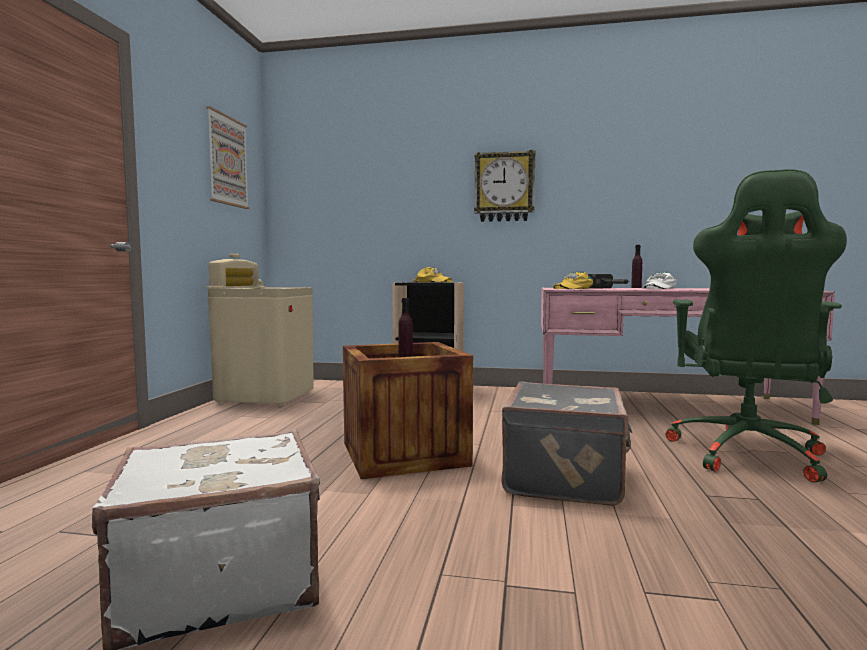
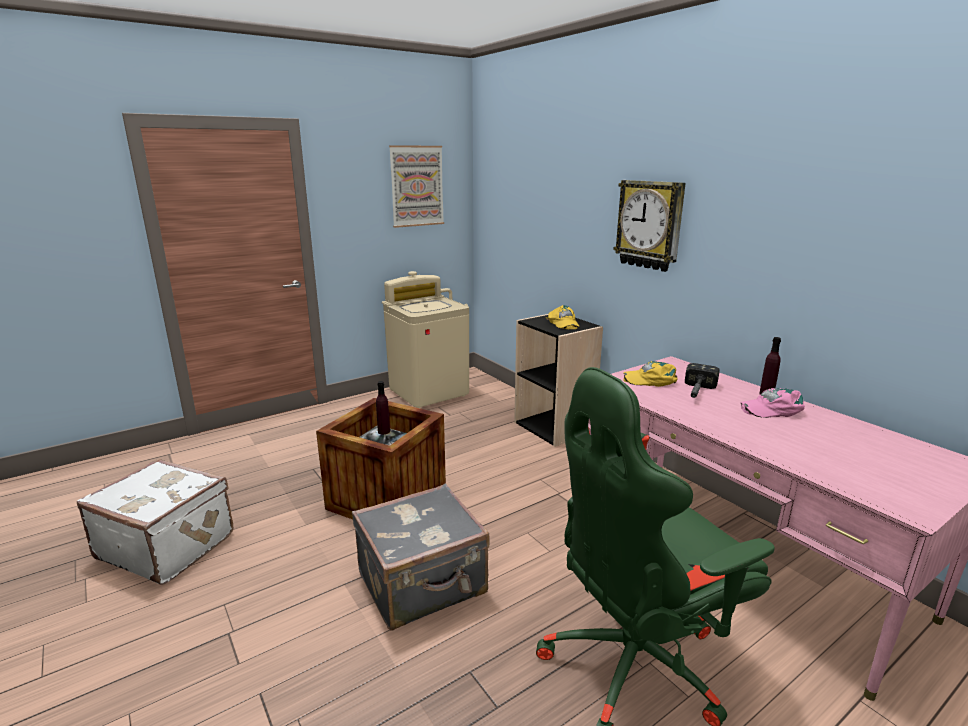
camera: 45 degrees right, 15 degrees up
white cap [642,272,677,289] -> pink cap [740,388,805,418]

